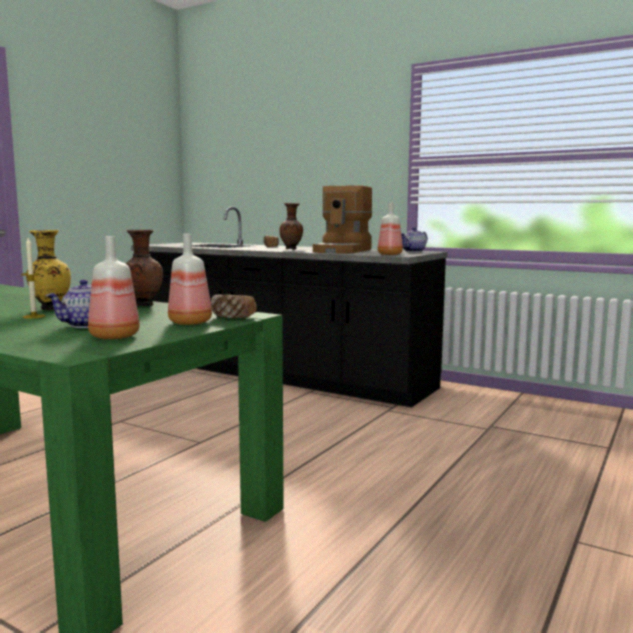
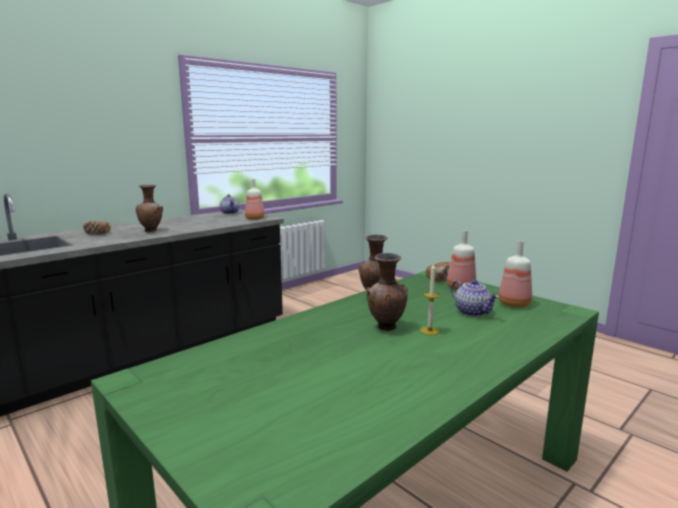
camera: 75 degrees left, 5 degrees up
yellow vase [26,230,71,310] -> brown vase [366,253,408,331]
coffee machine [313,185,372,254] -> none

